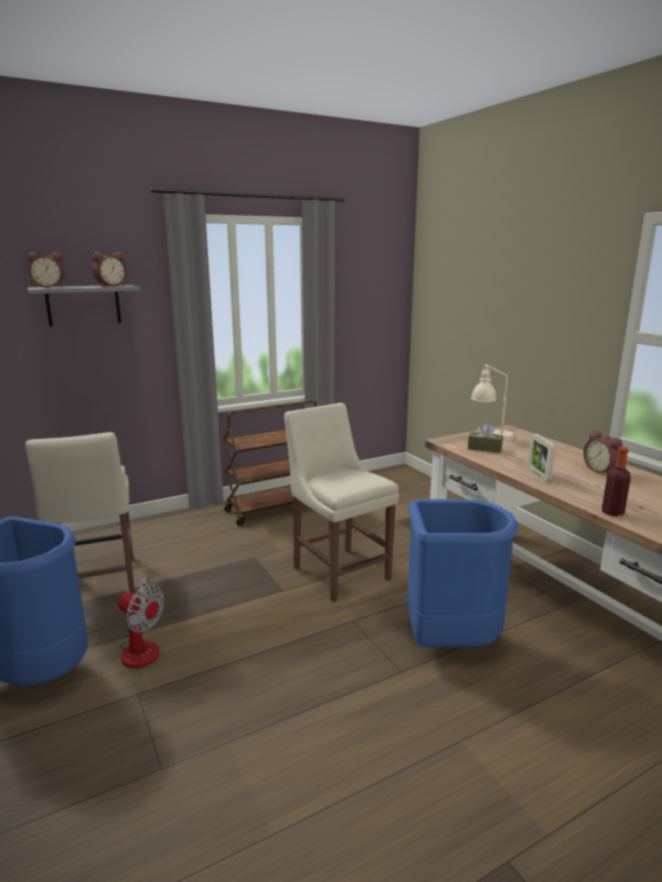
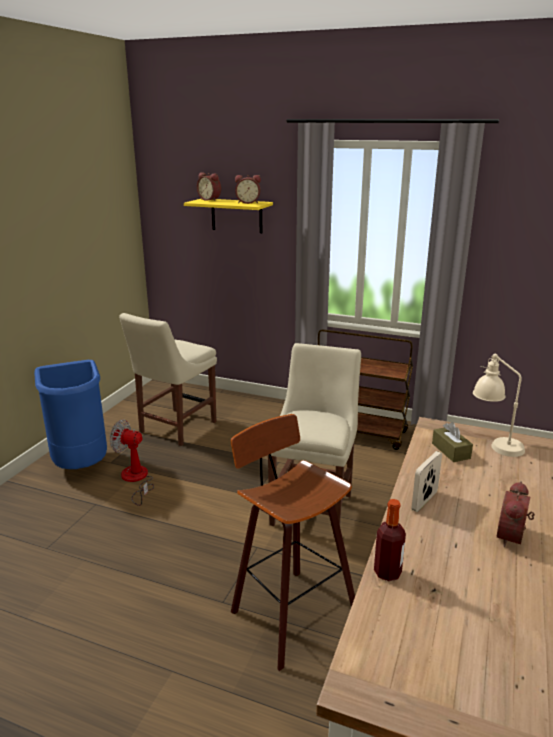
camera: 50 degrees right, 5 degrees up
grey shelf [27,285,141,327] -> yellow shelf [184,199,273,233]
fan [118,576,165,668] -> fan turned 120 degrees clockwise [110,420,154,506]
blue trash can [407,499,519,647] -> stool [231,414,355,671]

